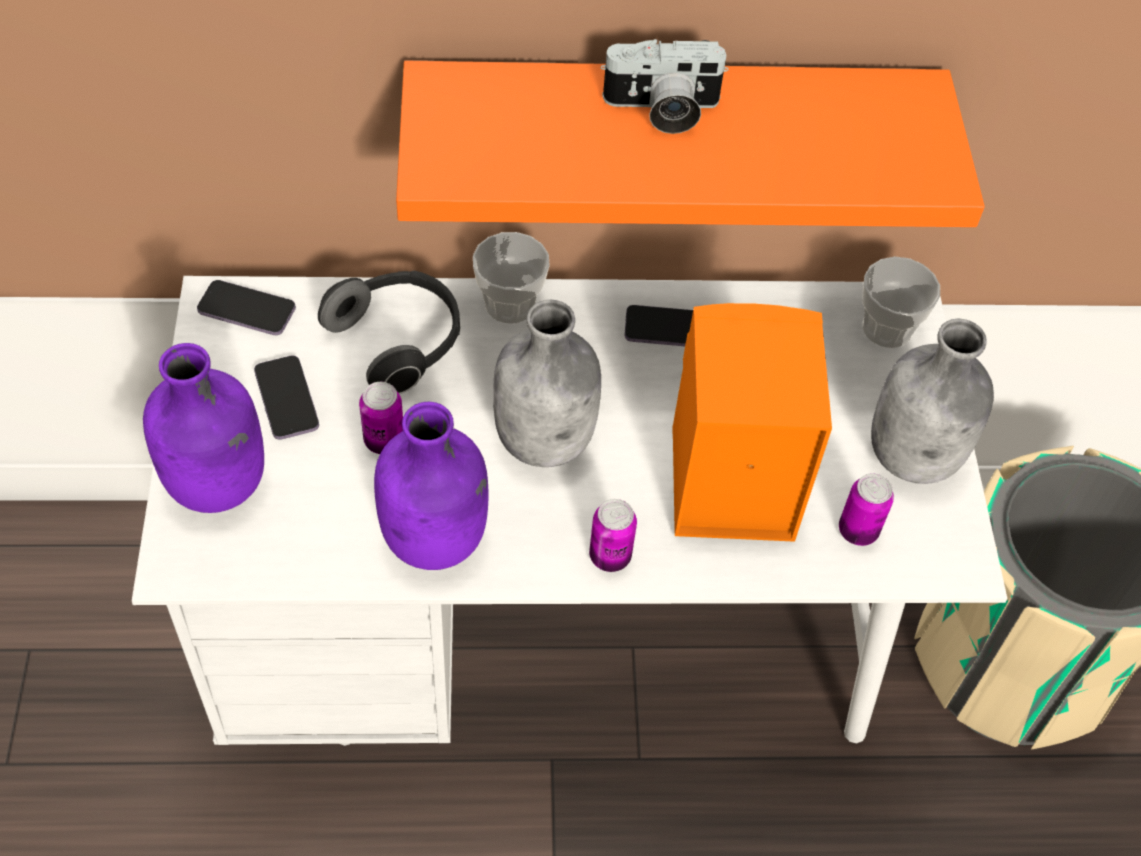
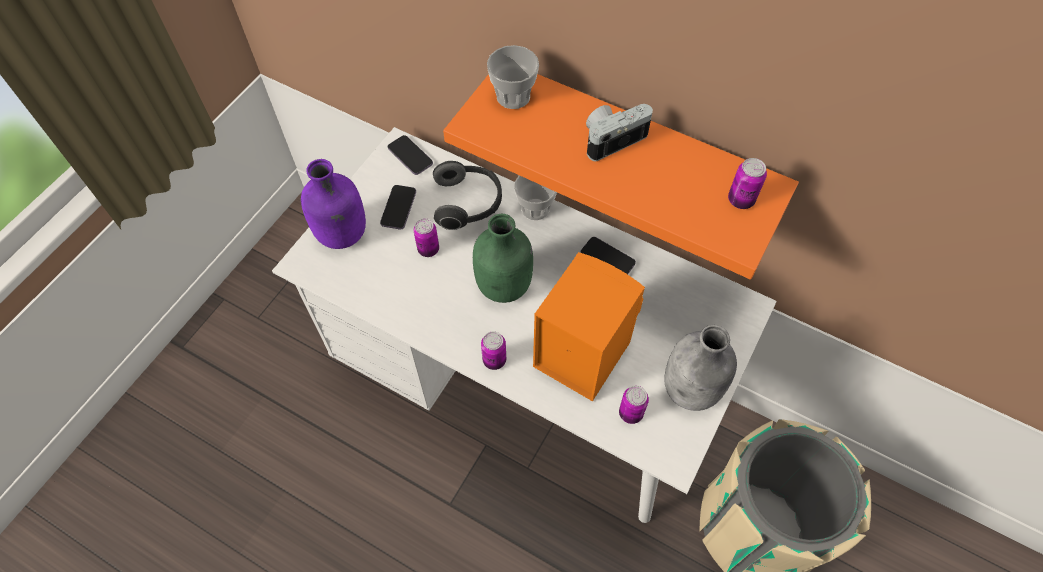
camera: 35 degrees right, 5 degrees up
purple bottle [374,402,489,570] -> none
grey bottle [493,300,601,467] -> green bottle [473,214,533,303]
camera [601,39,729,134] -> camera turned 120 degrees clockwise [586,104,653,162]
cup [862,257,940,348] -> cup moved to [487,45,539,109]
none -> can [728,158,767,209]

